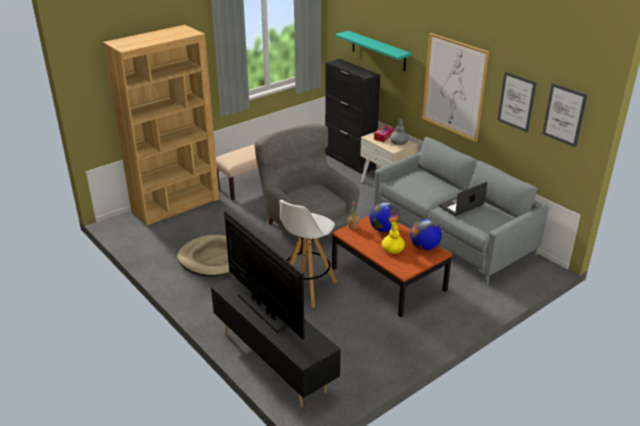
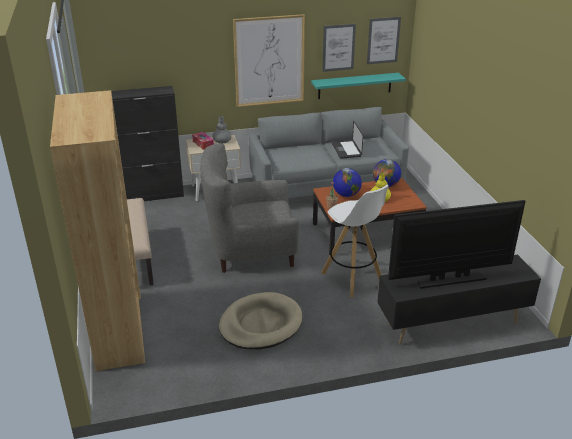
camera: 65 degrees left, 0 degrees up
turquoise shelf [335,31,412,71] -> turquoise shelf moved to [311,73,406,99]

